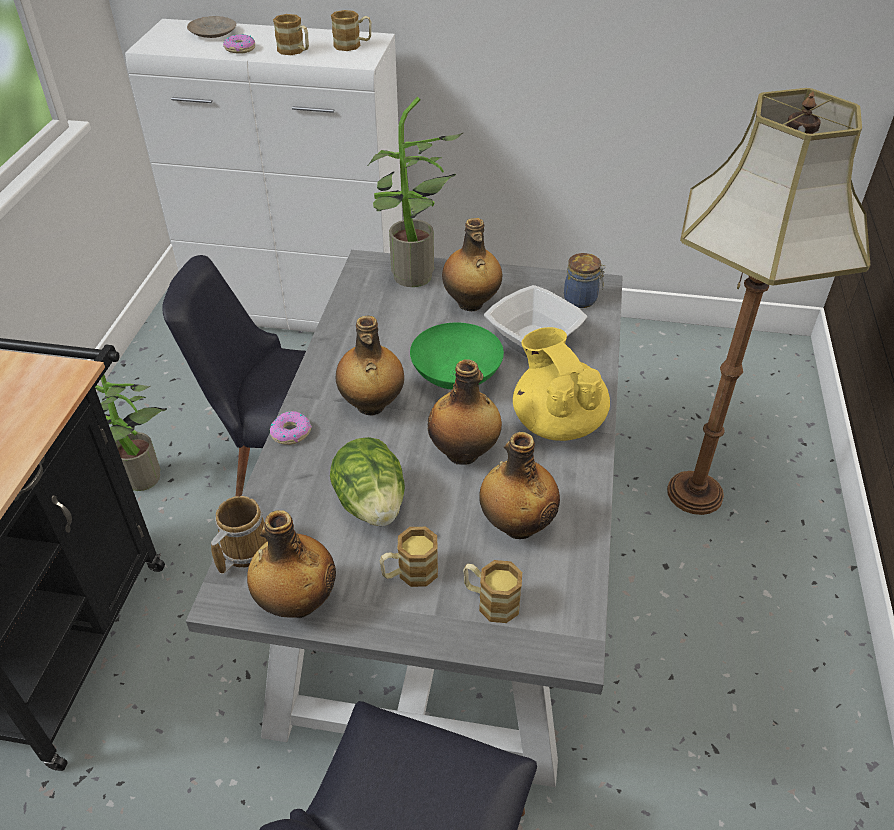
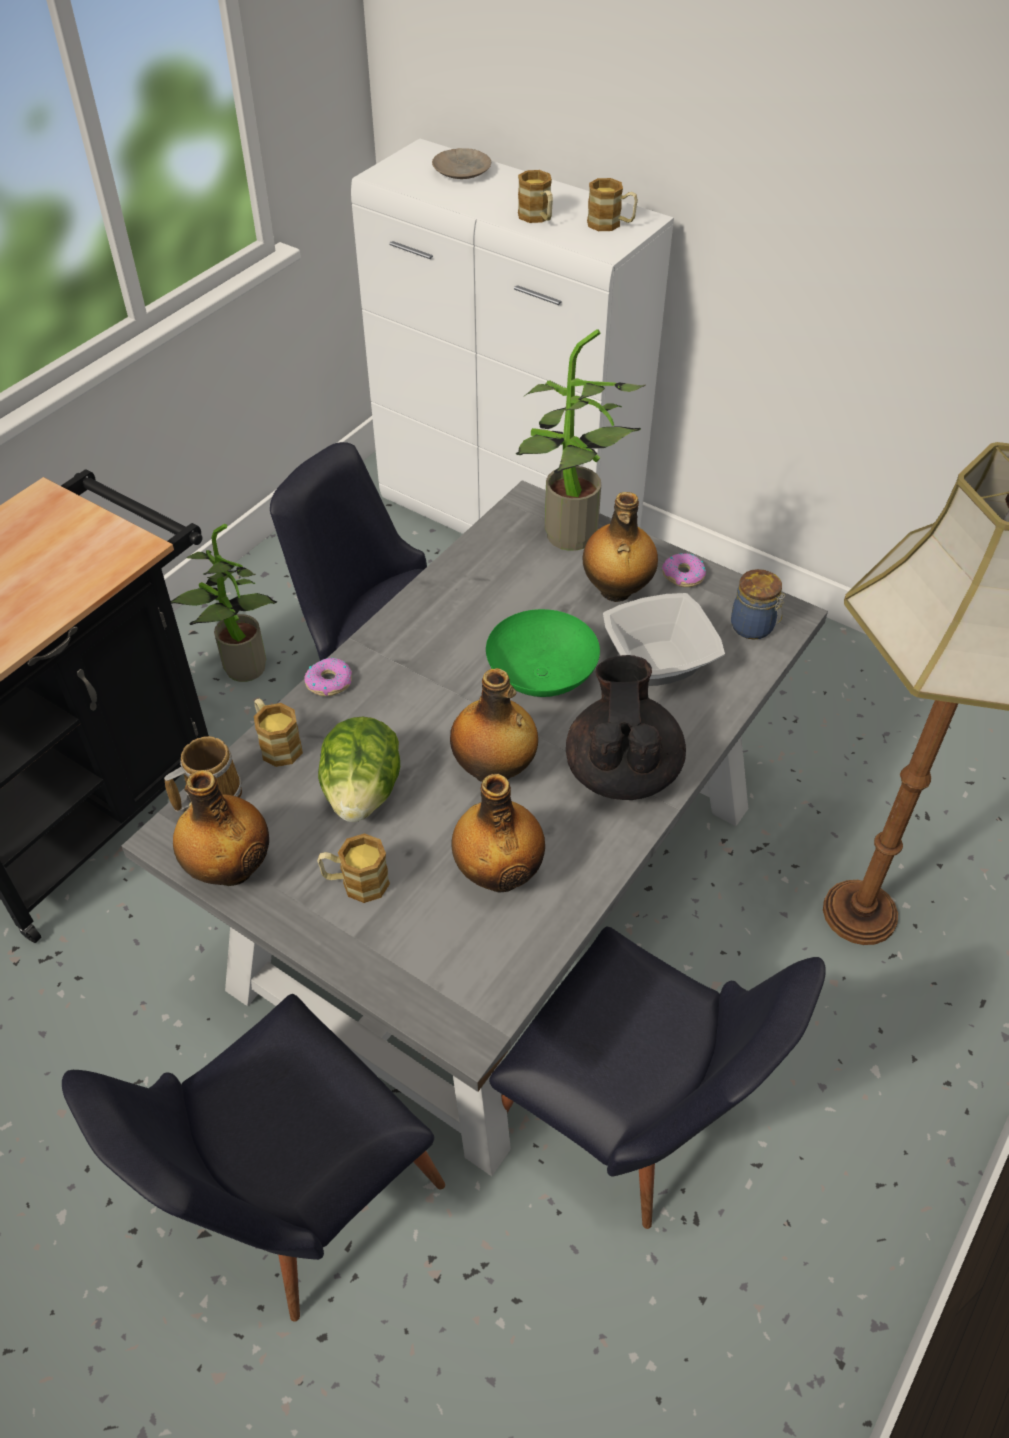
camera: 25 degrees right, 5 degrees up
donut [223,34,255,54] -> donut moved to [662,553,706,587]
bottle [336,316,404,416] -> none
mug [463,560,522,623] -> mug moved to [254,699,303,767]
yellow teapot [513,327,610,441] -> black teapot [566,655,686,800]
none -> black chair [489,926,826,1229]

